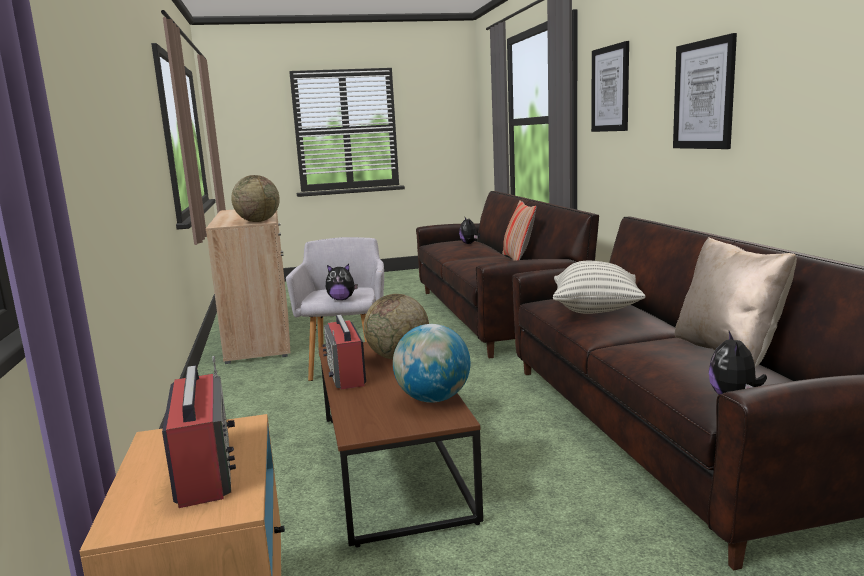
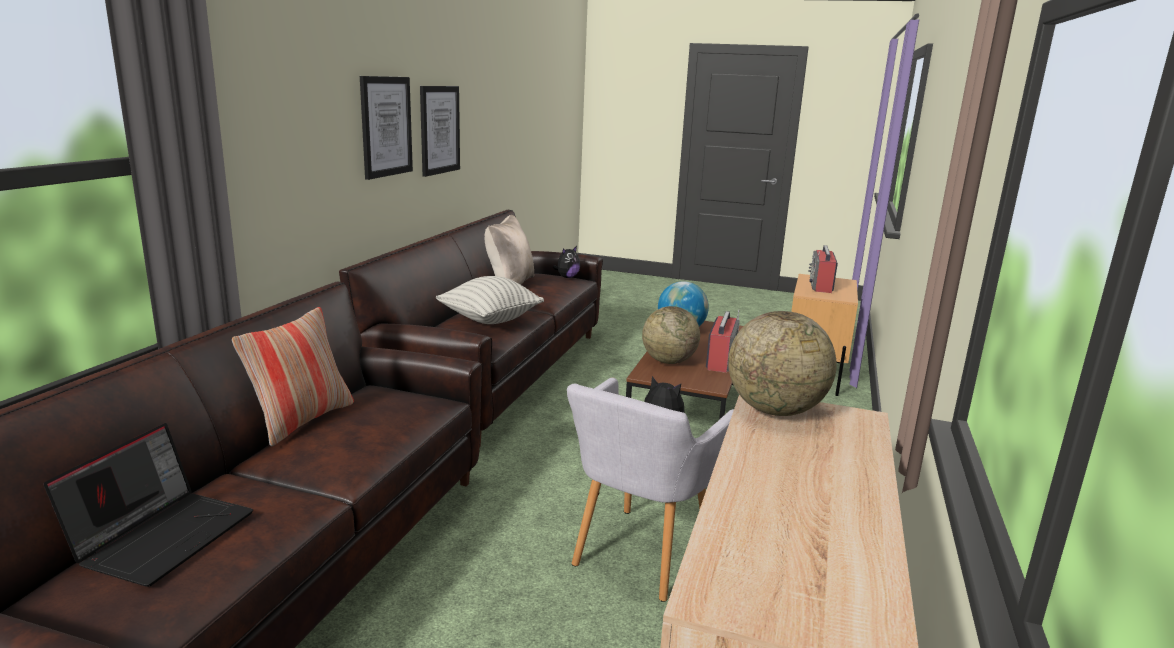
camera: 150 degrees left, 5 degrees up
plush toy [459,218,480,244] -> laptop [44,423,253,587]
picture [591,41,629,132] -> picture moved to [420,86,460,177]

